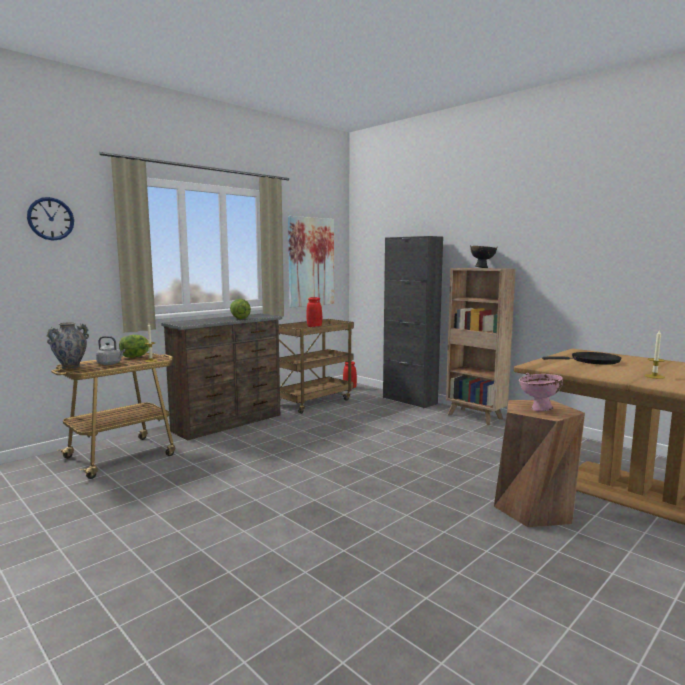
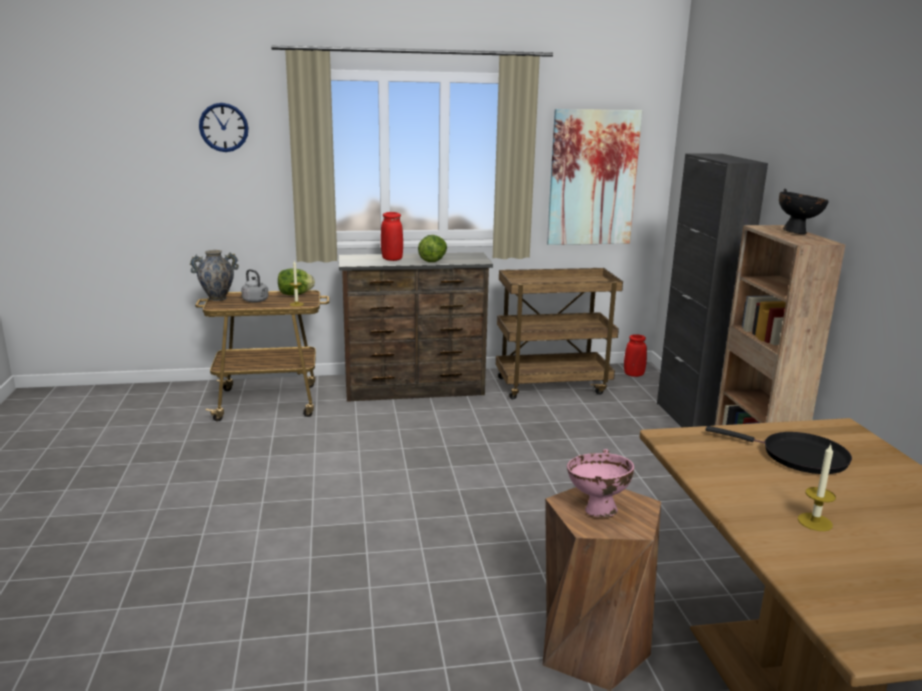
camera: 35 degrees right, 10 degrees up
red vase [306,297,322,327] -> red vase moved to [381,212,403,261]

